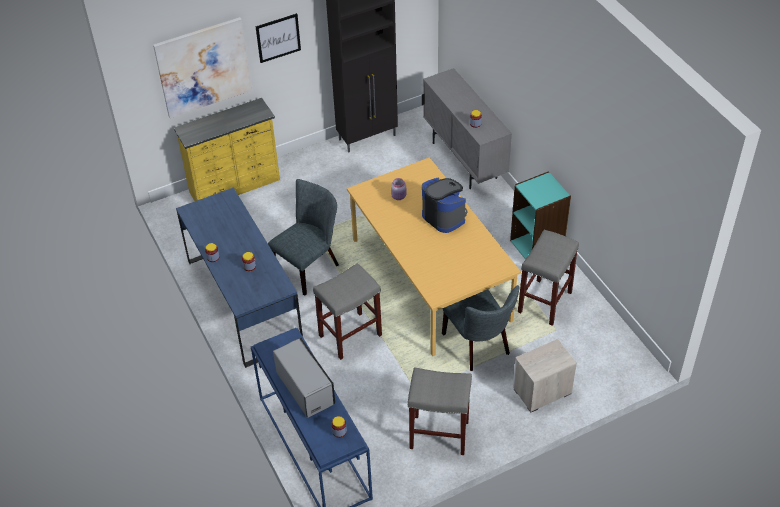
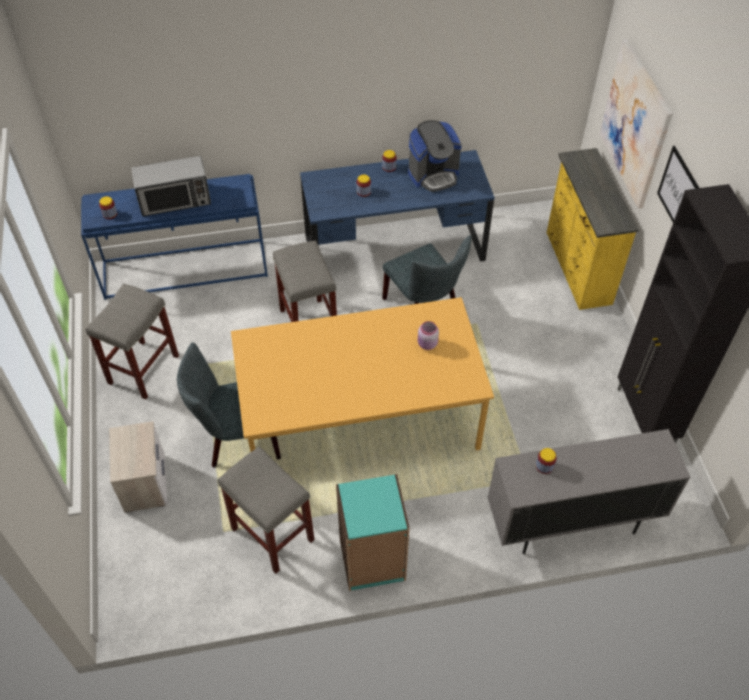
camera: 105 degrees right, 5 degrees up
coffee machine [422,178,468,233] -> coffee machine moved to [408,120,462,192]

